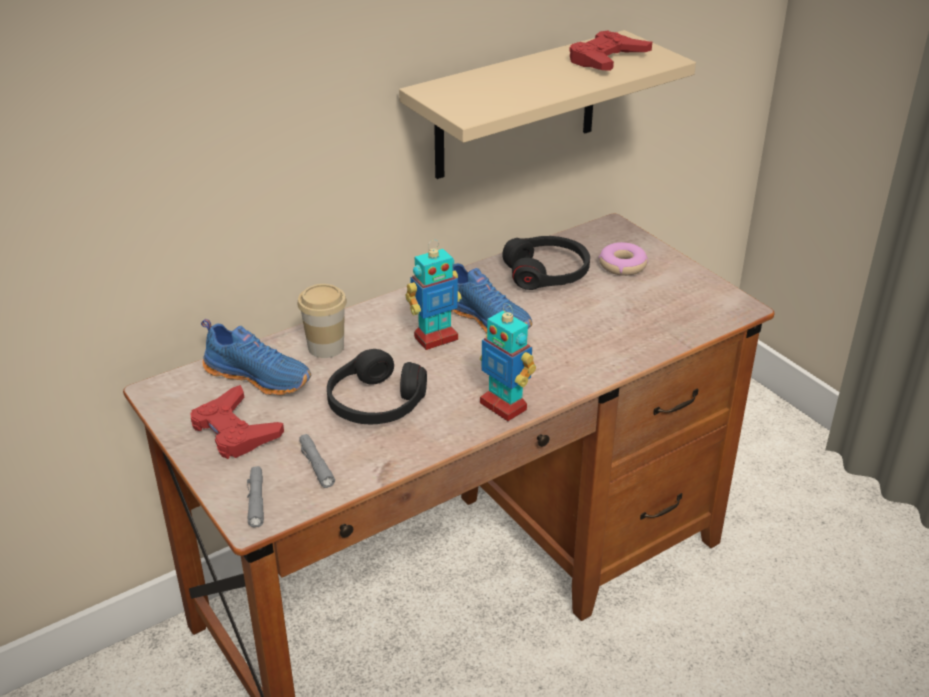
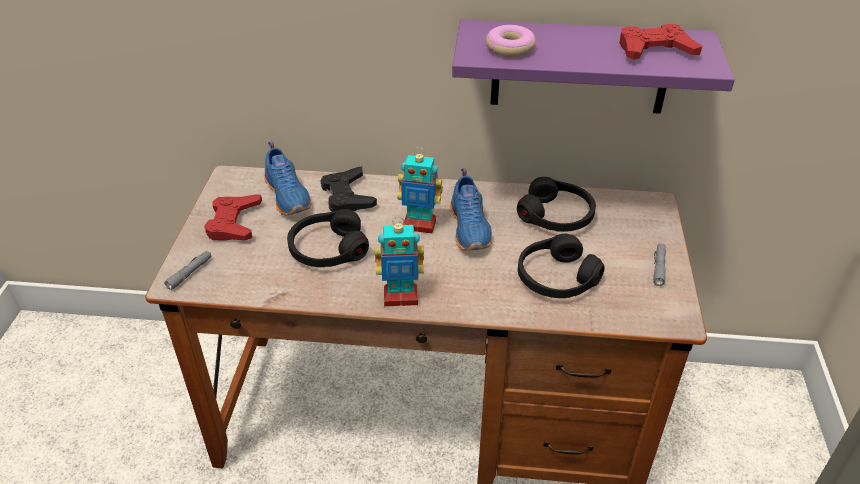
camera: 40 degrees right, 5 degrees up
cup [297,284,347,358] -> black game controller [320,167,377,212]
grey flashlight [299,434,335,488] -> grey flashlight moved to [653,243,666,286]
beige shelf [399,30,696,179] -> purple shelf [452,20,735,114]
toy robot [480,303,536,421] -> toy robot turned 90 degrees counterclockwise [374,217,424,306]
donut [598,242,648,276] -> donut moved to [486,25,536,57]
none -> black headphones [518,234,605,298]

